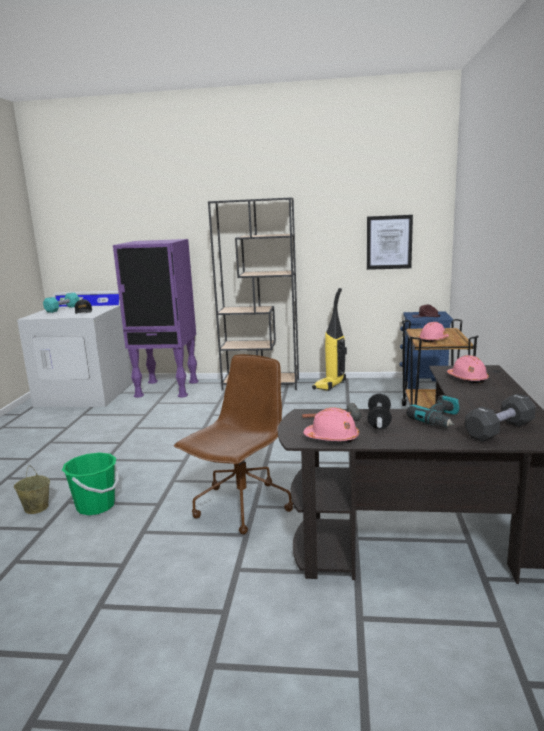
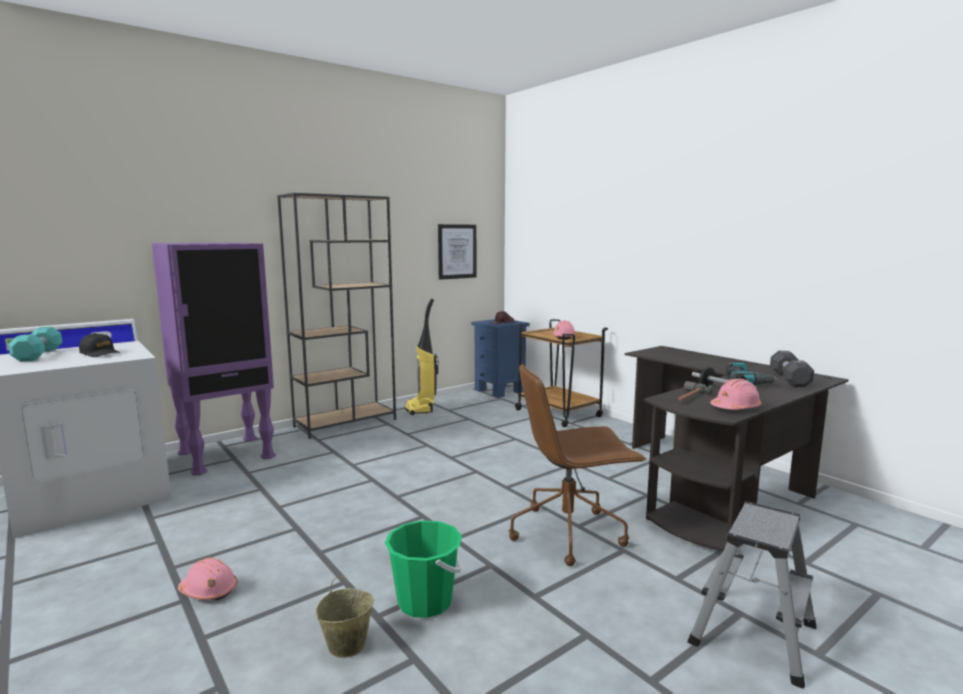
camera: 45 degrees left, 5 degrees down
brown office chair [174,354,293,534] -> brown office chair turned 90 degrees counterclockwise [509,364,647,566]
pink hard hat [447,355,489,384] -> pink hard hat moved to [178,558,238,600]
none -> grey step ladder [687,501,817,689]

